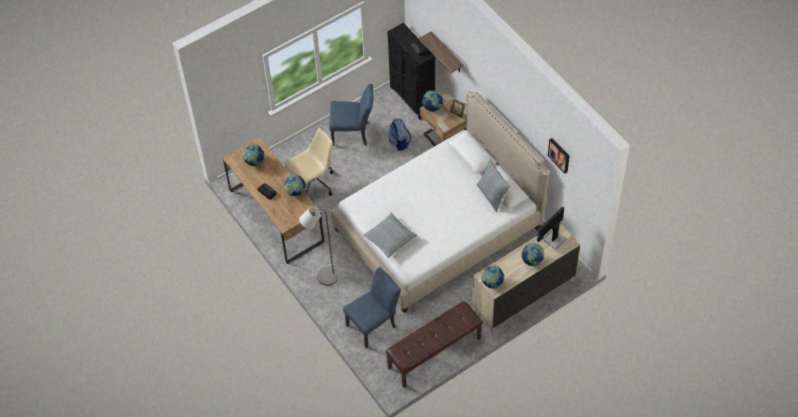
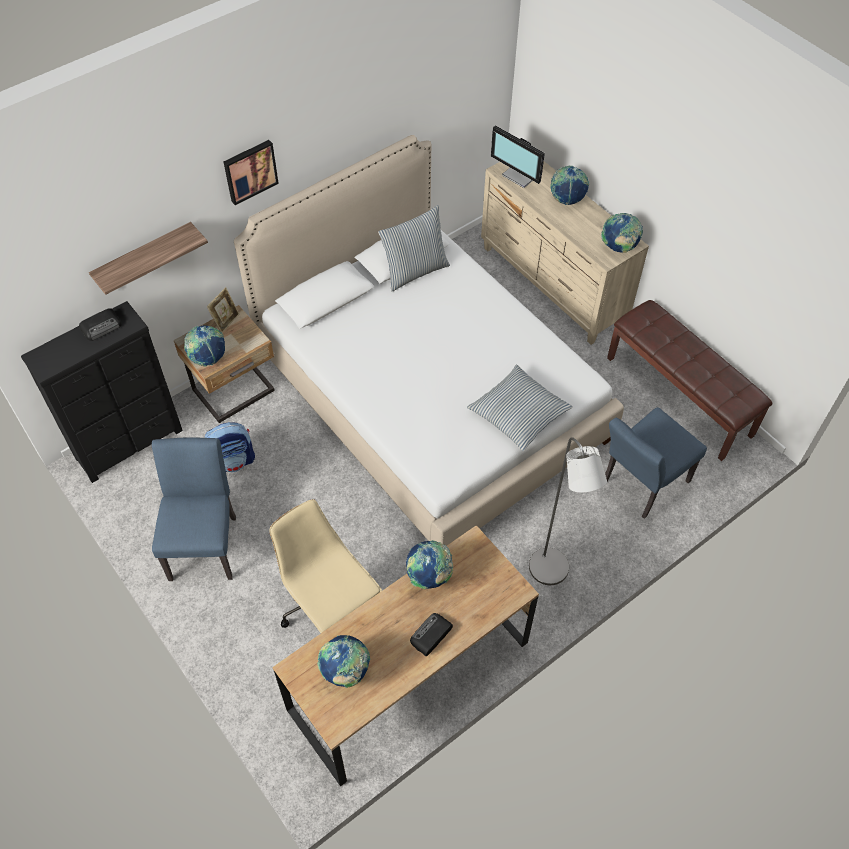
camera: 95 degrees left, 0 degrees up
blue chair [343,267,401,348] -> blue chair turned 90 degrees counterclockwise [605,407,707,519]
picture [548,138,570,173] -> picture moved to [224,140,279,205]

